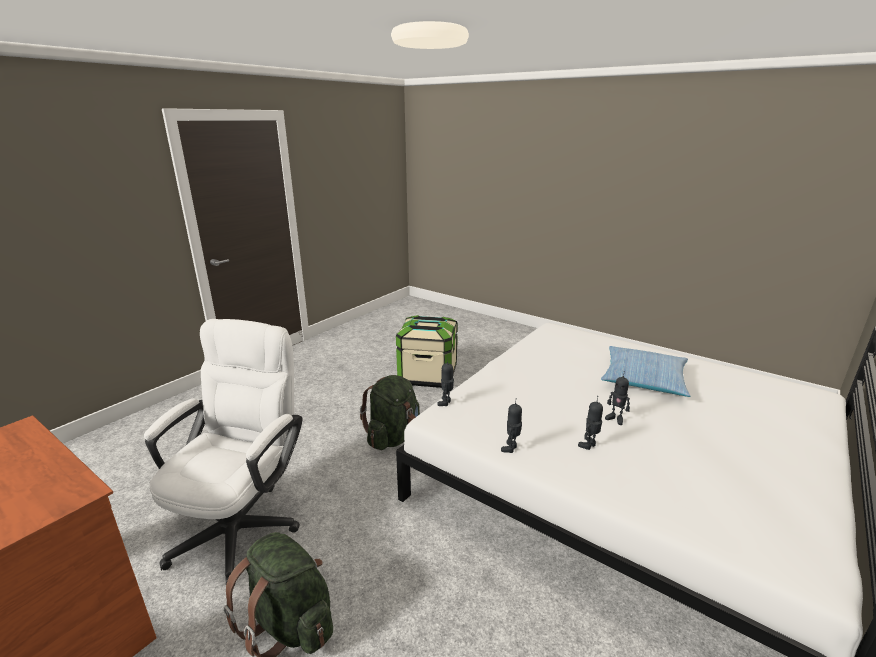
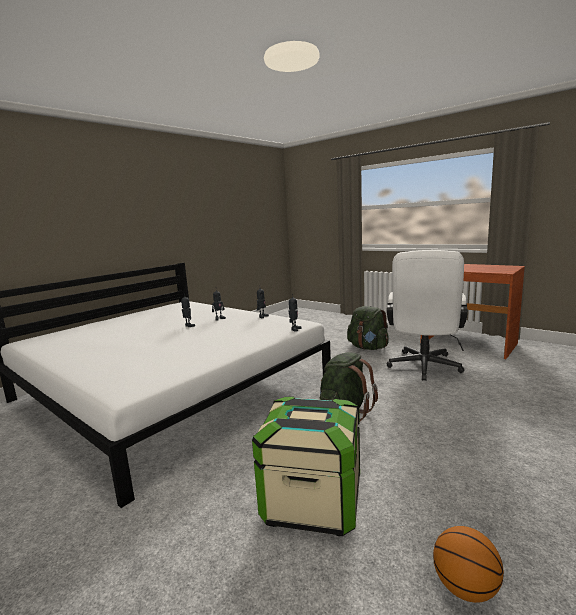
camera: 175 degrees left, 10 degrees down
pillow [601,346,690,397] -> none
none -> basketball [433,526,504,603]

